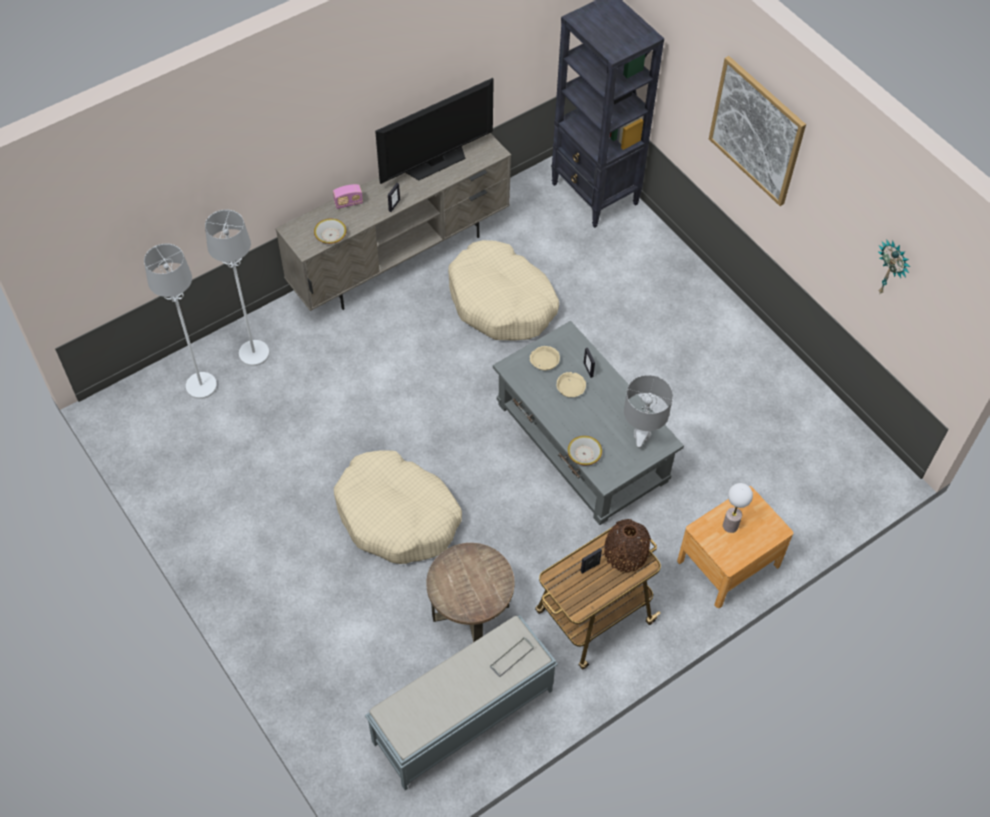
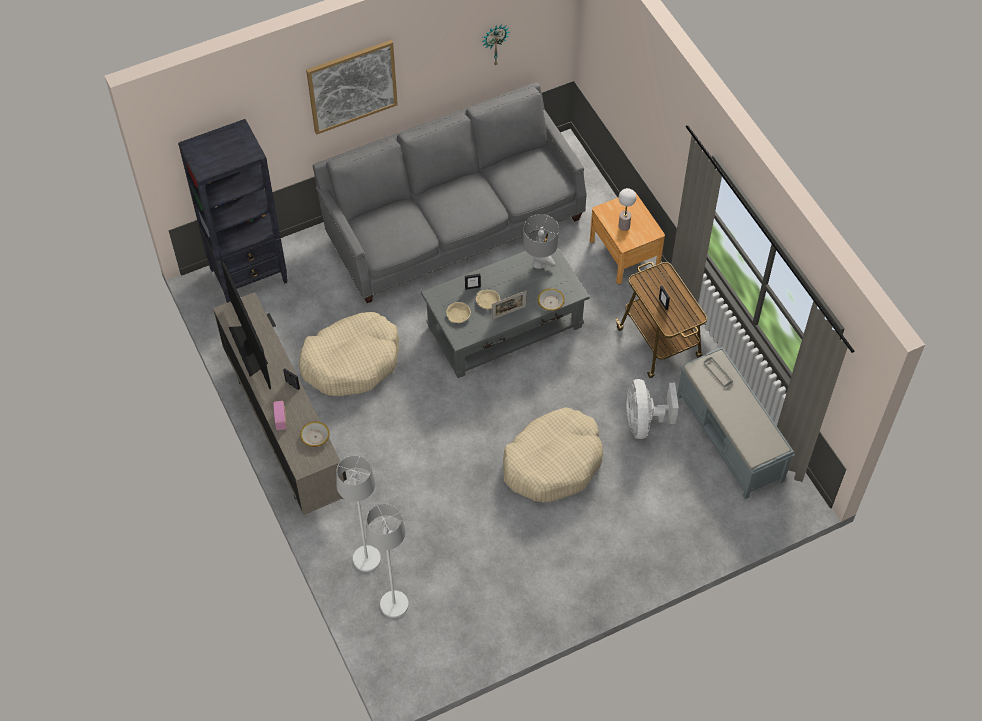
camera: 80 degrees left, 0 degrees up
brown side table [426,543,515,642] -> white fan [626,379,679,439]
brown vase [604,519,651,573] -> none
none -> grey sofa [313,82,587,303]
none -> picture frame [492,291,526,320]

